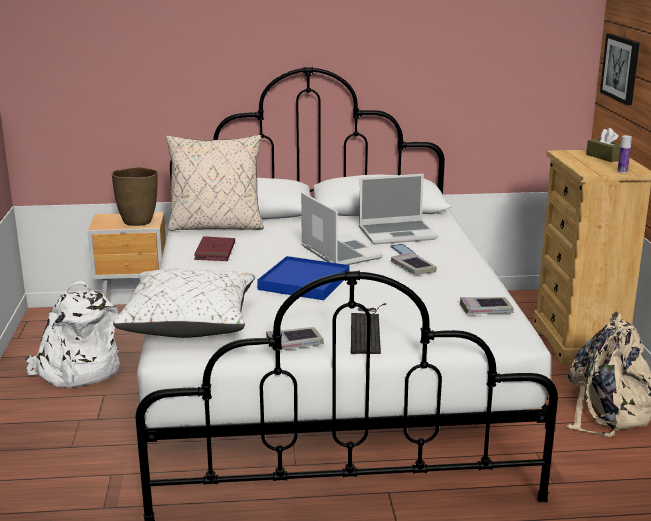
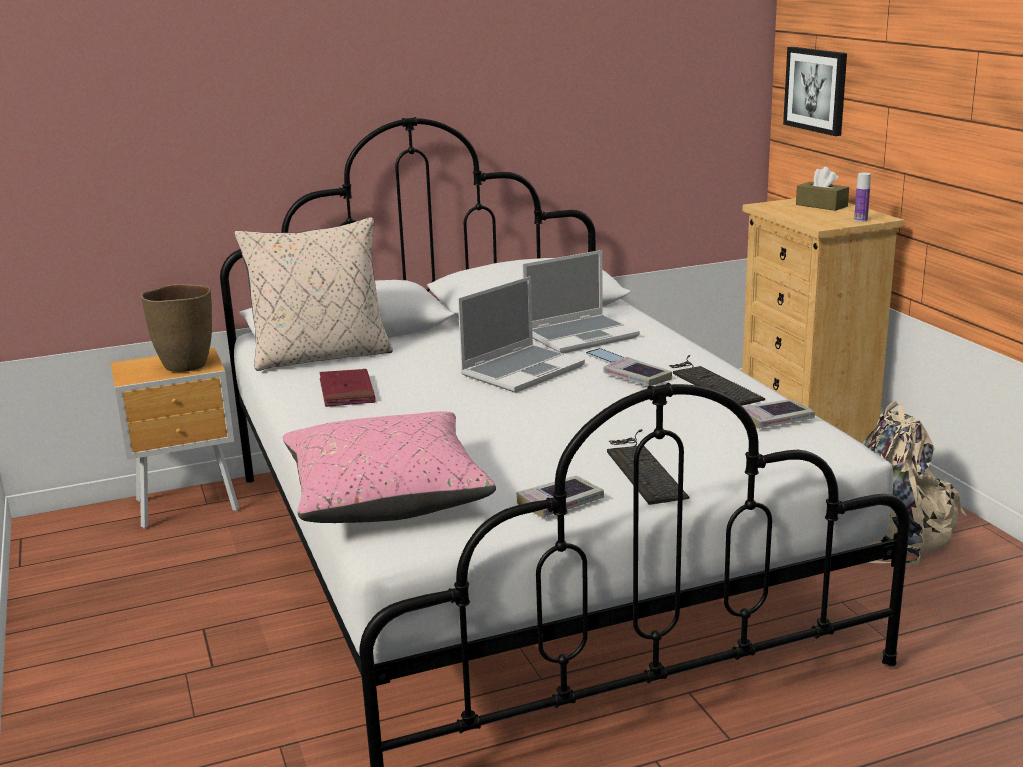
camera: 15 degrees left, 0 degrees up
white backpack [25,281,120,388] -> none
white pillow [113,269,255,338] -> pink pillow [283,411,496,523]
blue tray [257,256,349,300] -> none
laptop [301,192,383,265] -> laptop turned 90 degrees clockwise [458,276,585,393]
none -> keyboard [669,355,765,406]

